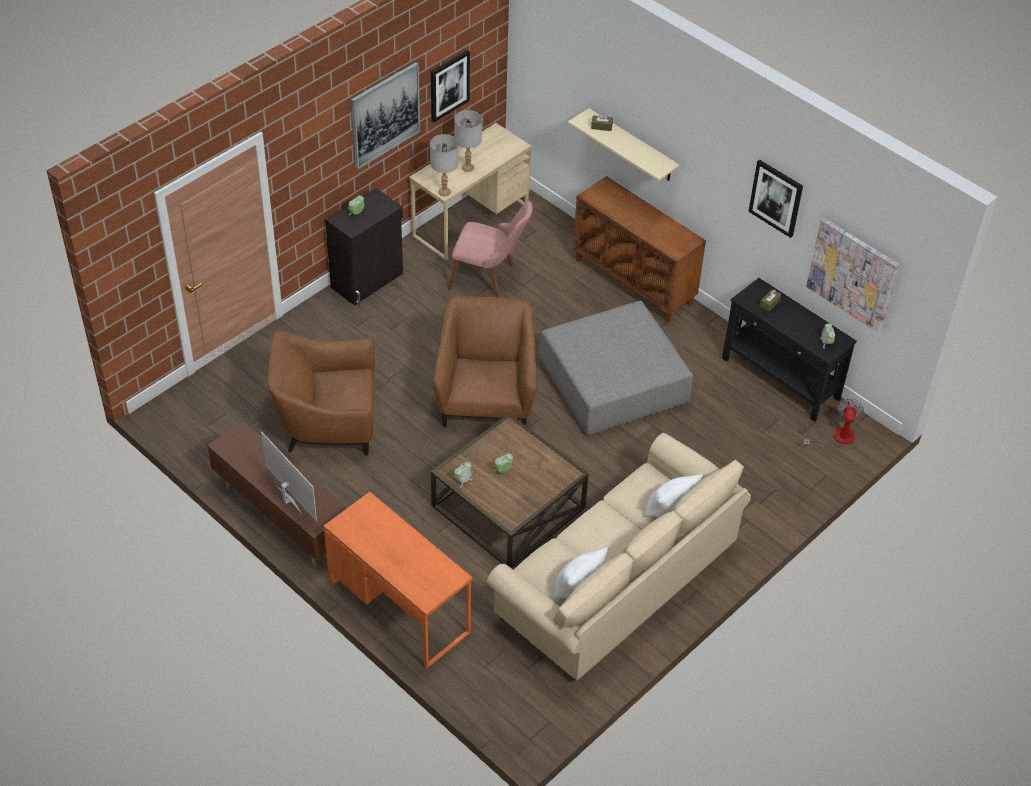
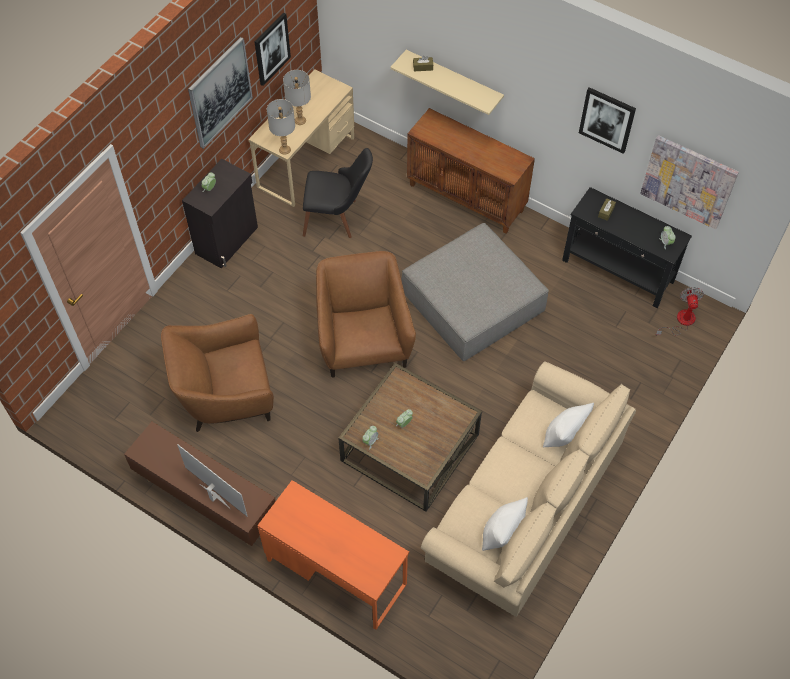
camera: 10 degrees left, 10 degrees up
pink chair [448,201,533,298] -> black chair [303,148,373,238]

